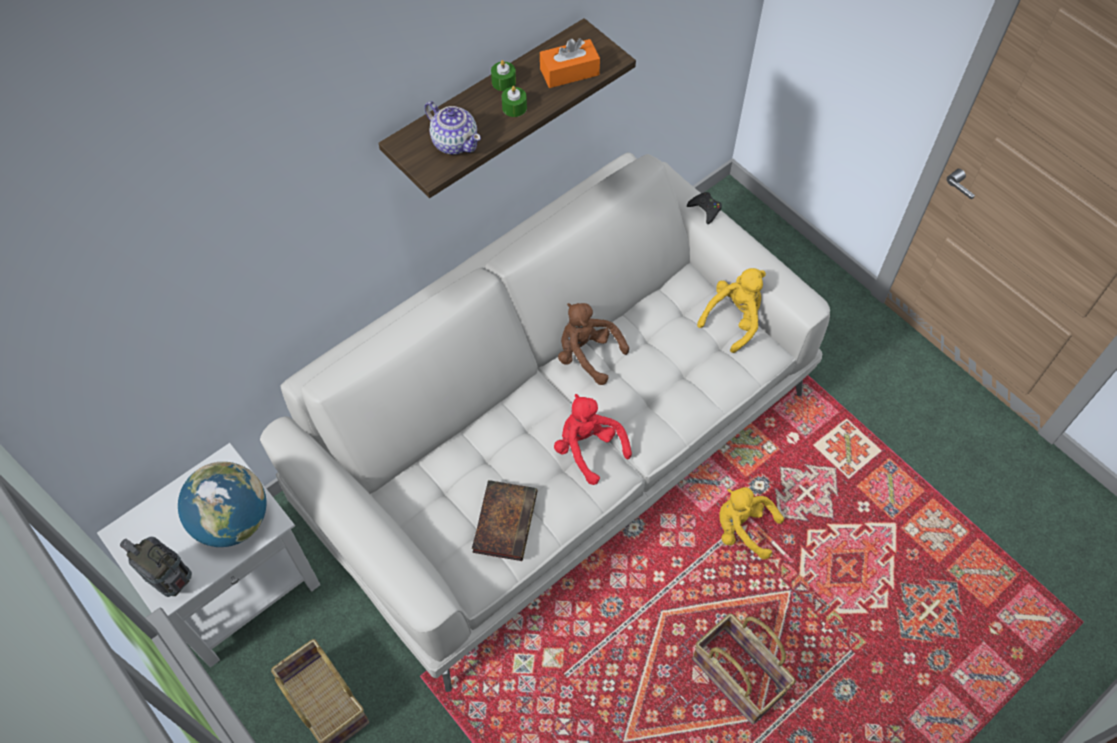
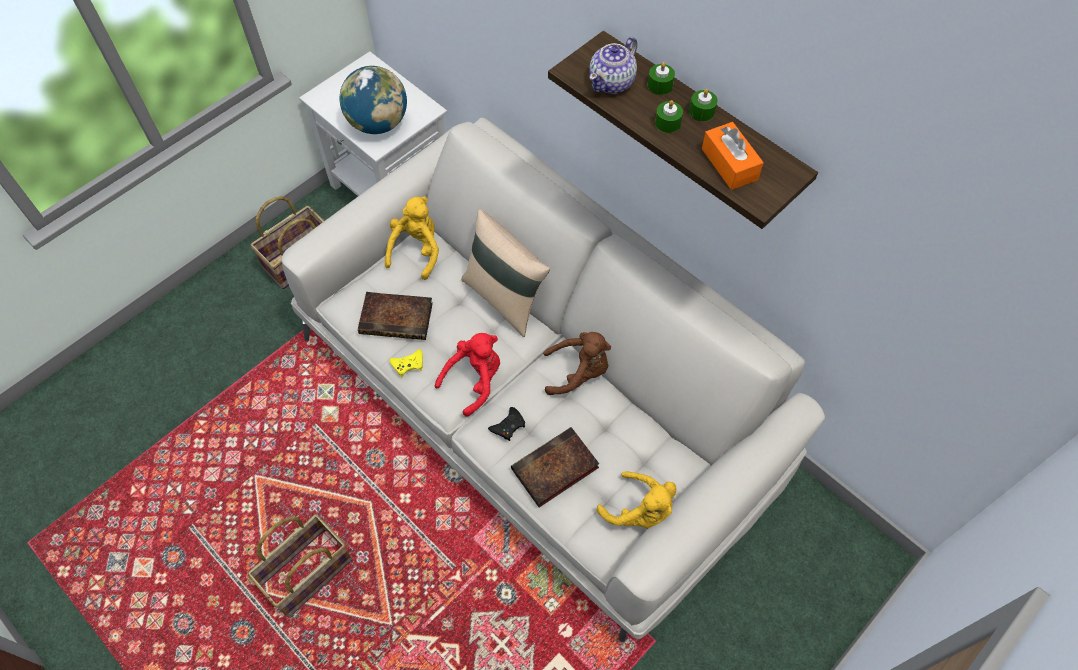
camera: 85 degrees right, 0 degrees up
radio [120,536,192,597] -> none
brown plush toy [558,303,629,385] -> brown plush toy turned 60 degrees clockwise [543,332,611,395]
black game controller [687,192,722,224] -> black game controller moved to [488,407,525,441]
yellow plush toy [720,487,784,560] -> yellow plush toy moved to [385,197,439,280]
none -> yellow game controller [389,349,423,377]
none -> beige pillow [461,209,550,337]
none -> book [511,427,599,507]
none -> green candle [648,62,675,95]

